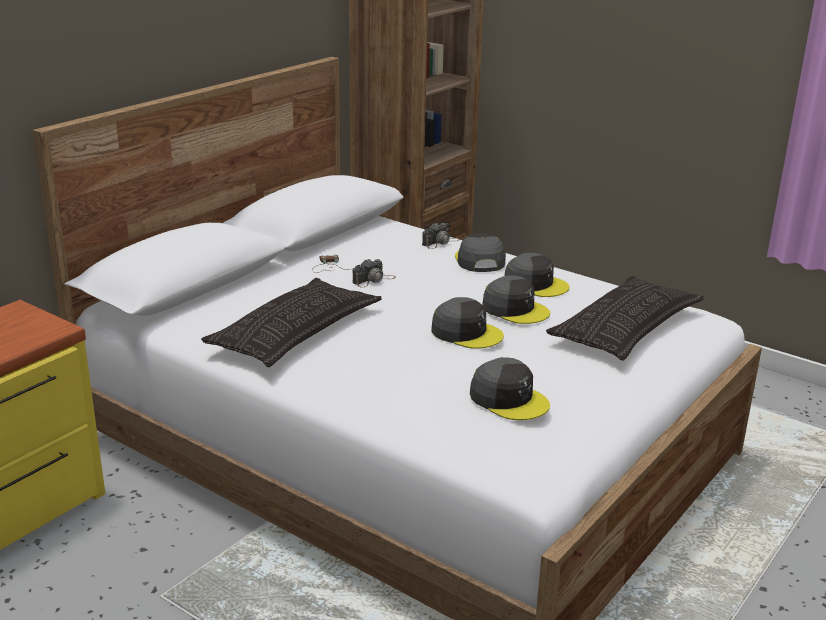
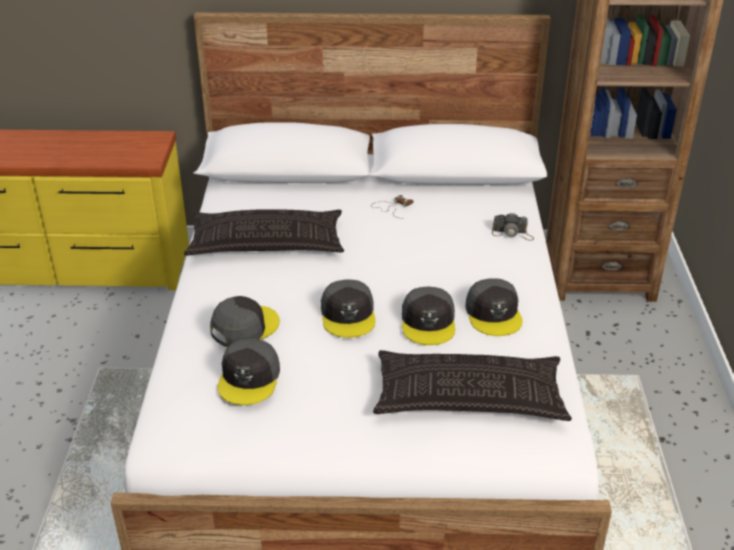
camera: 55 degrees right, 10 degrees up
camera [352,259,396,287] -> none
grey cap [455,233,506,272] -> grey cap moved to [210,296,280,347]

